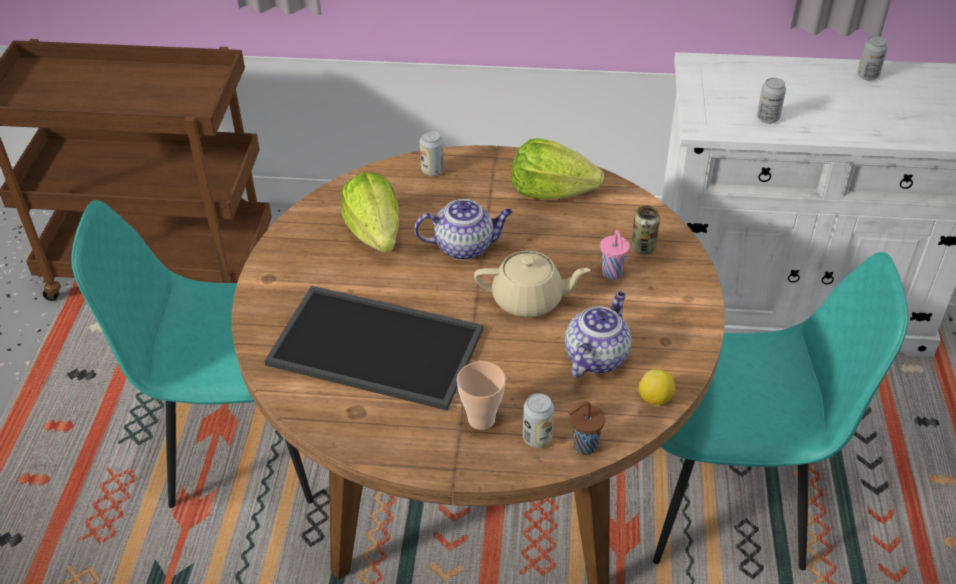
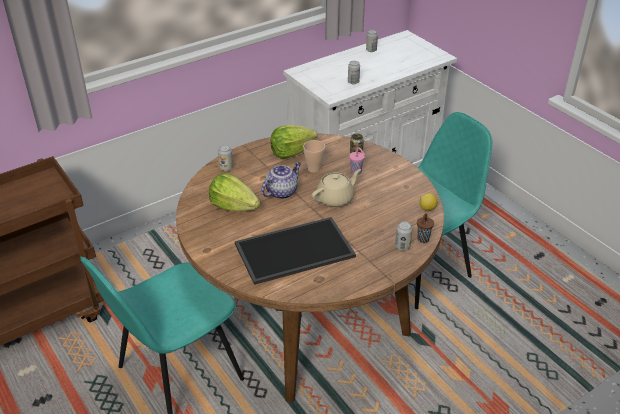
camera: 40 degrees left, 5 degrees down
cup [457,361,506,430] -> cup moved to [303,140,325,173]
teapot [565,292,631,378] -> none

